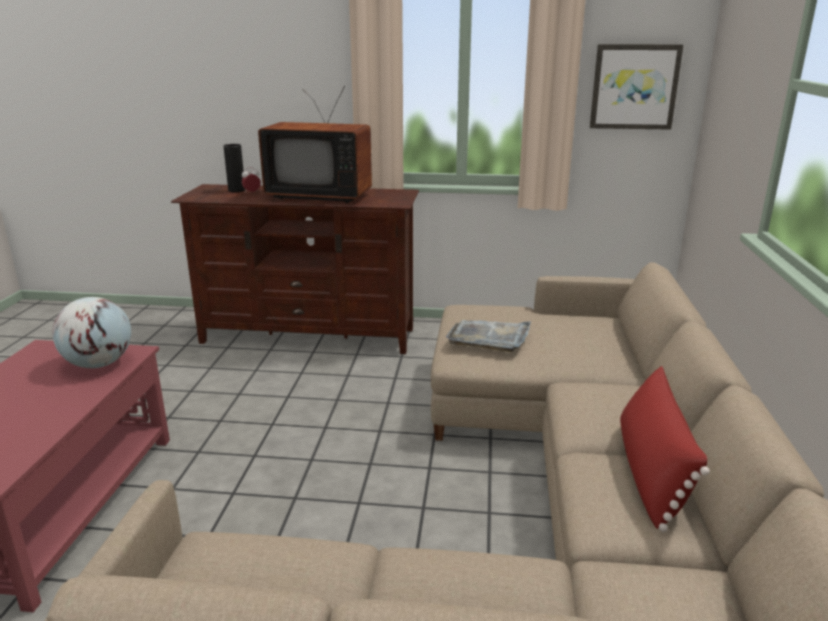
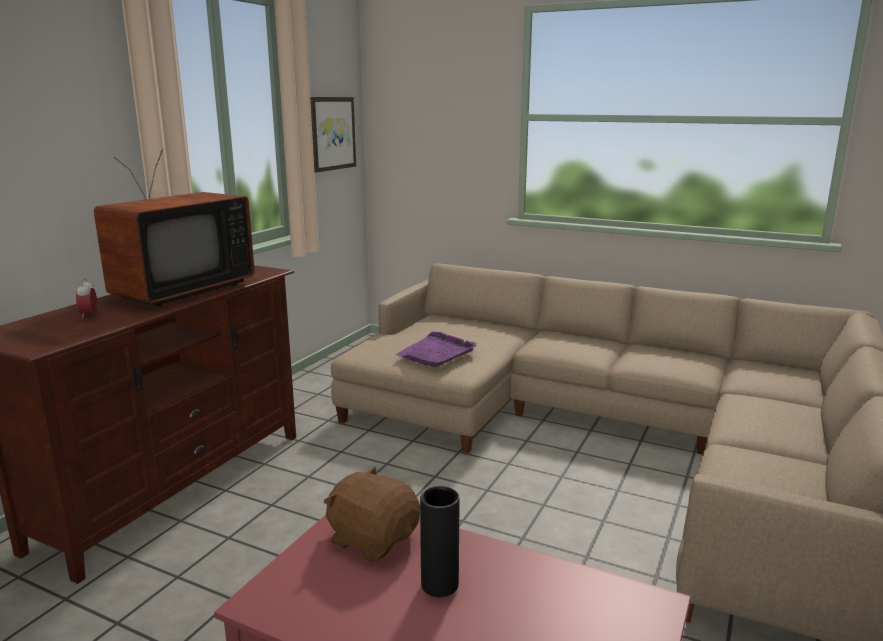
camera: 70 degrees left, 5 degrees down
globe [52,297,131,368] -> brown plush toy [323,467,420,563]
black vase [223,144,245,192] -> black vase moved to [420,486,460,597]
grey tray [446,320,531,352] -> purple tray [395,332,476,367]
red pillow [620,366,710,532] -> none

